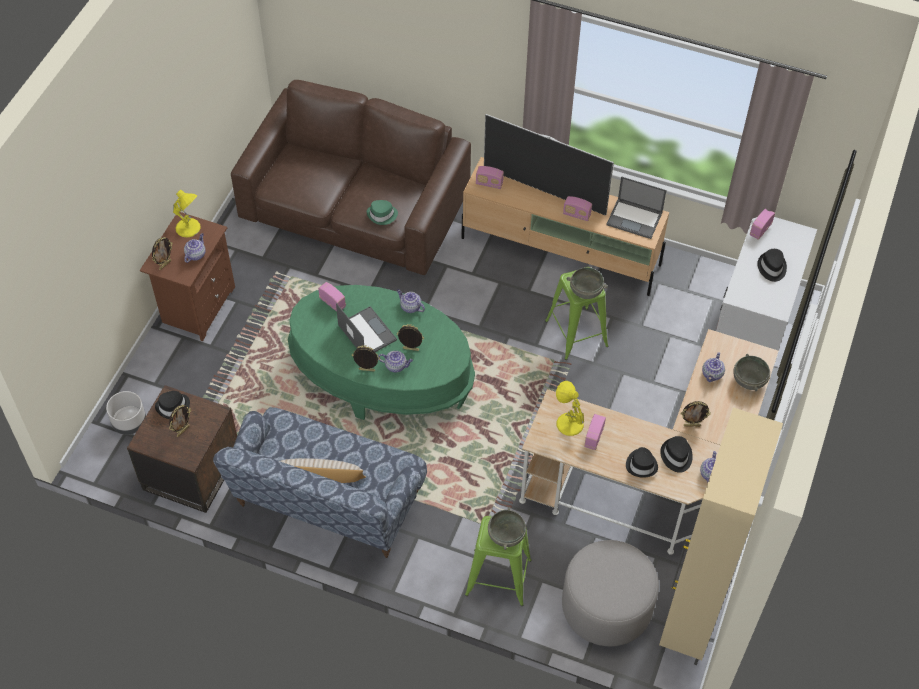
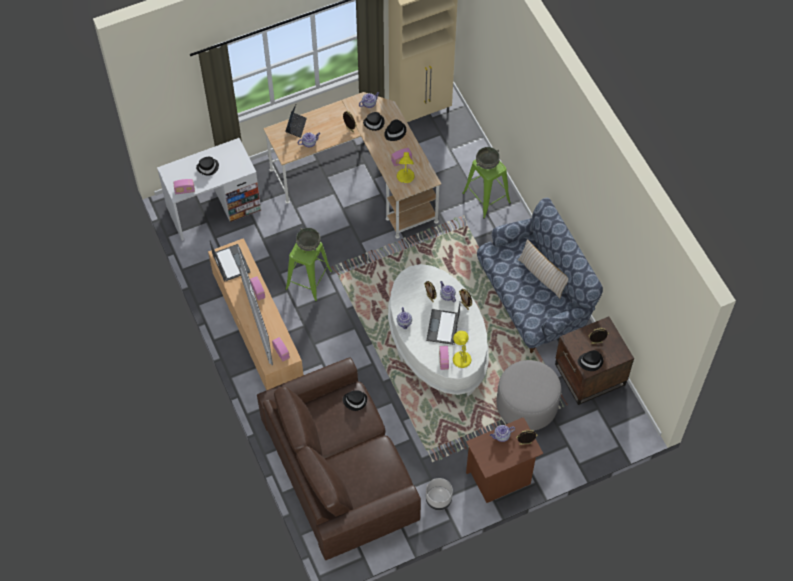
camera: 135 degrees left, 5 degrees up
grey planter [106,391,146,435] -> grey planter moved to [426,478,453,510]
yellow table lamp [173,190,201,238] -> yellow table lamp moved to [453,331,472,368]
green coffee table [288,285,475,420] -> white coffee table [388,264,489,396]
green hat [367,200,398,225] -> black hat [343,390,367,411]
grey ottoman [562,540,659,646] -> grey ottoman moved to [496,360,561,431]
grey bowl [733,354,770,391] -> laptop [285,105,307,138]

